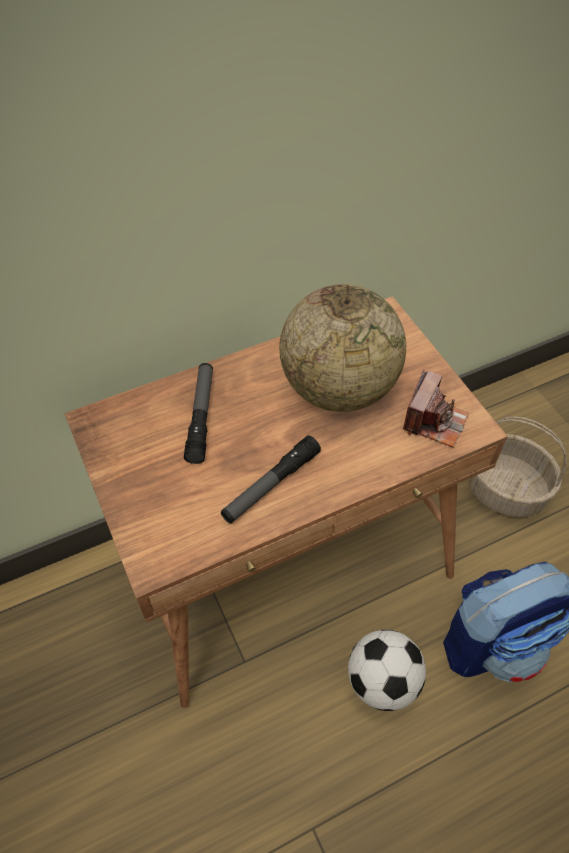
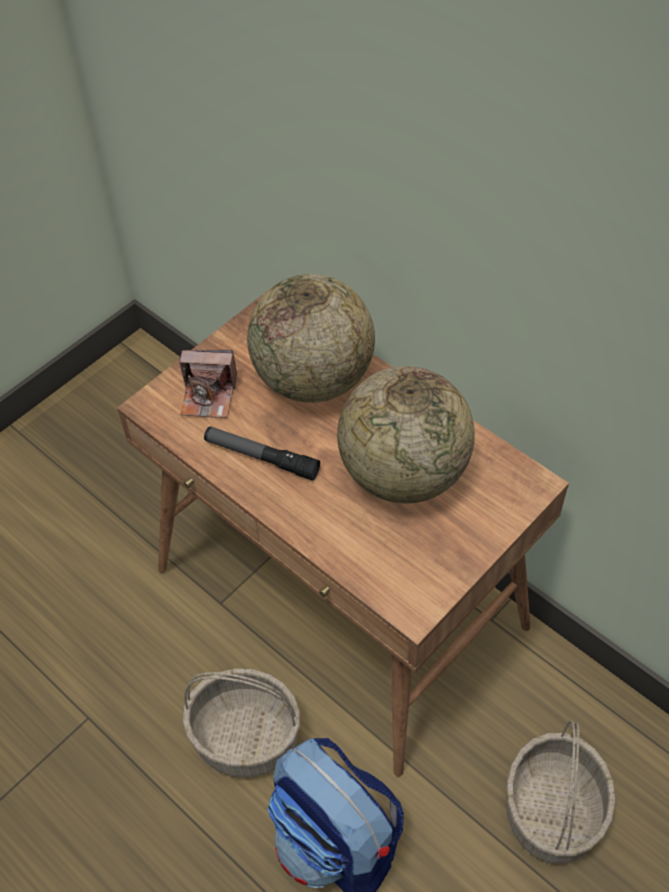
camera: 70 degrees right, 0 degrees up
flashlight [184,363,213,464] -> globe [247,274,375,403]
football [348,630,426,711] -> basket [182,669,300,778]
camera [403,370,469,447] -> camera moved to [179,350,237,418]

